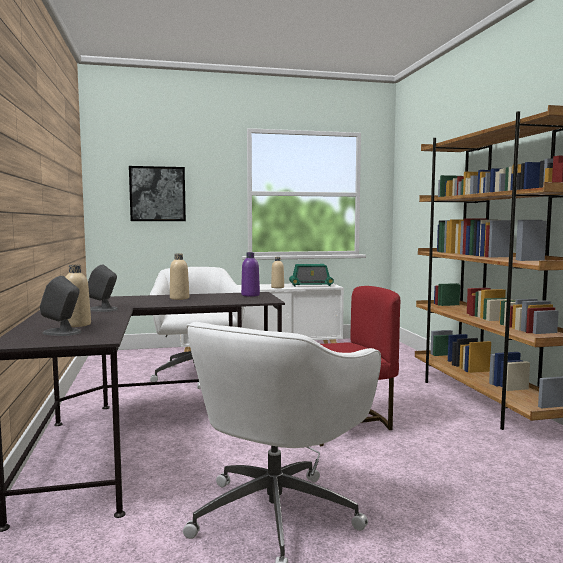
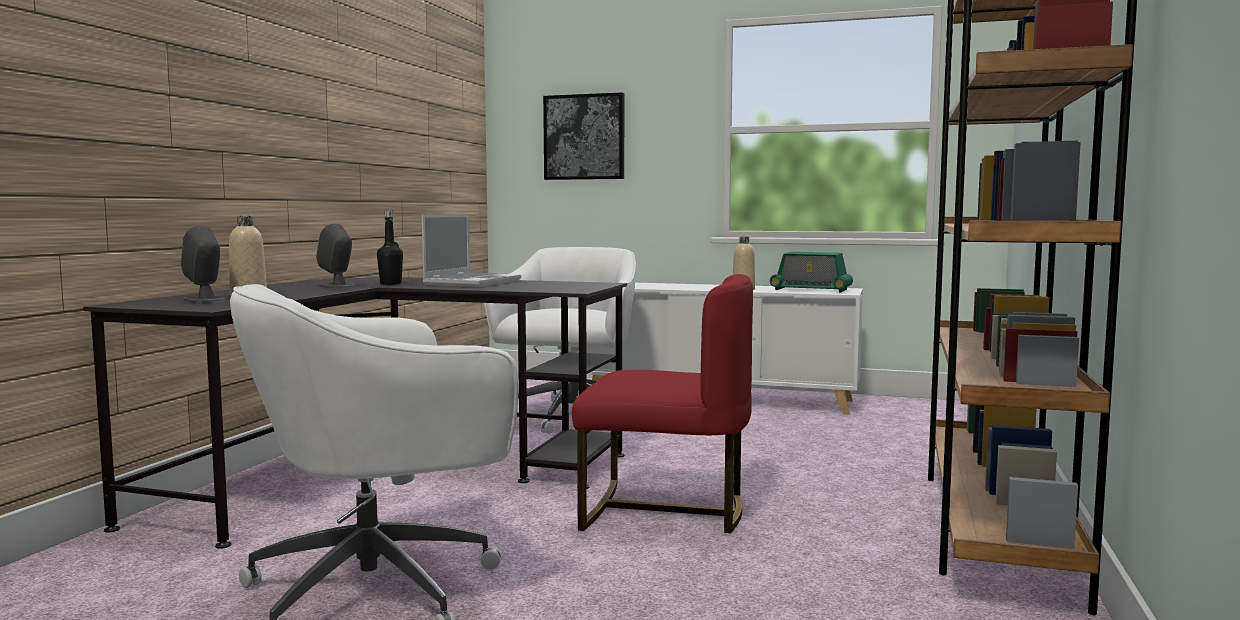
camera: 30 degrees right, 0 degrees up
beige bottle [170,254,189,300] -> laptop [422,214,521,287]
purple bottle [241,252,260,297] -> none
none -> black bottle [377,211,403,285]

